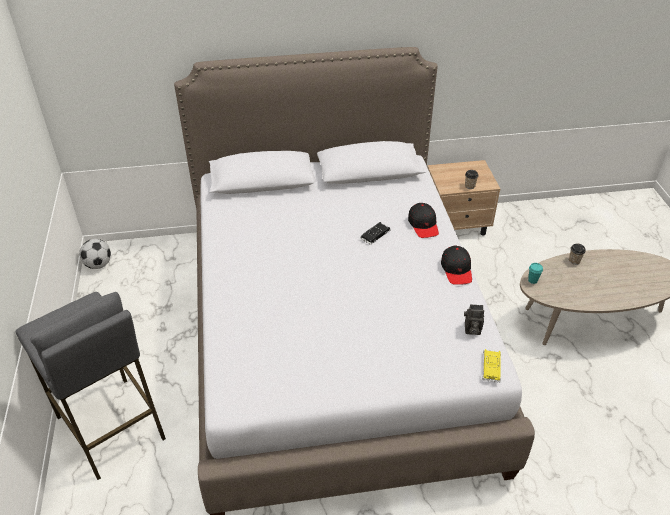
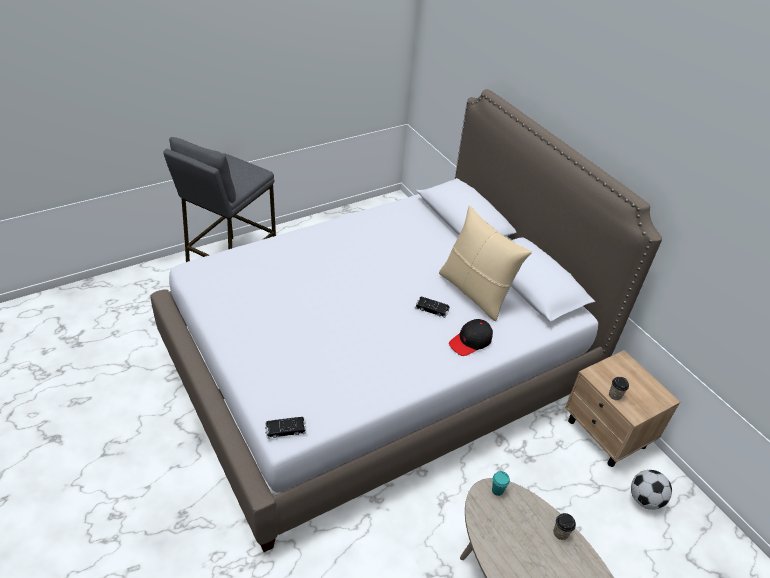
camera: 65 degrees right, 0 degrees up
football [79,239,111,269] -> football moved to [631,470,672,510]
black cap [441,246,472,285] -> none
camera [464,304,484,335] -> none
yellow toy car [482,349,501,382] -> black toy car [265,417,306,439]
none -> beige pillow [439,205,532,321]

